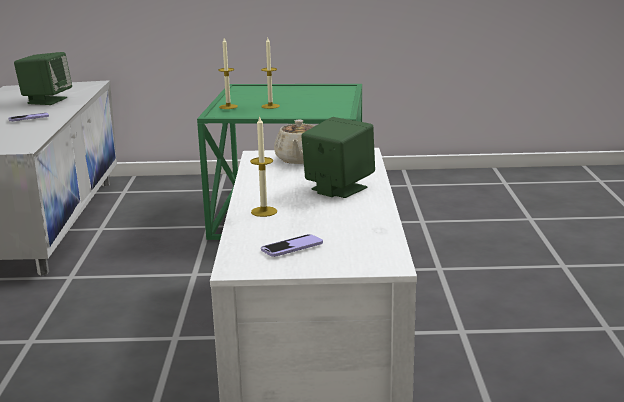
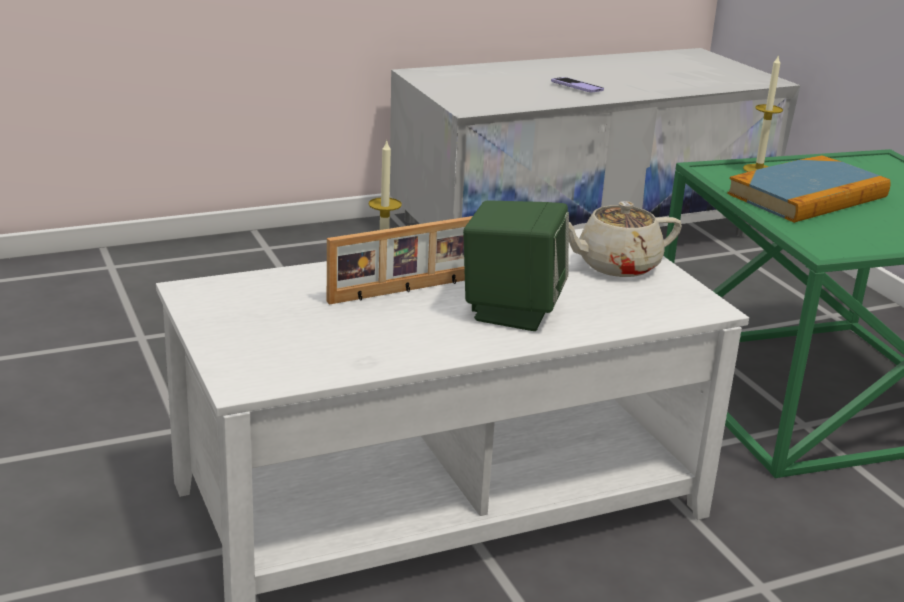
camera: 65 degrees right, 5 degrees up
green speaker [14,52,72,105] -> none
candle [261,38,280,109] -> book [727,155,891,223]
phone [261,234,323,257] -> none
none -> picture frame [327,216,473,305]

